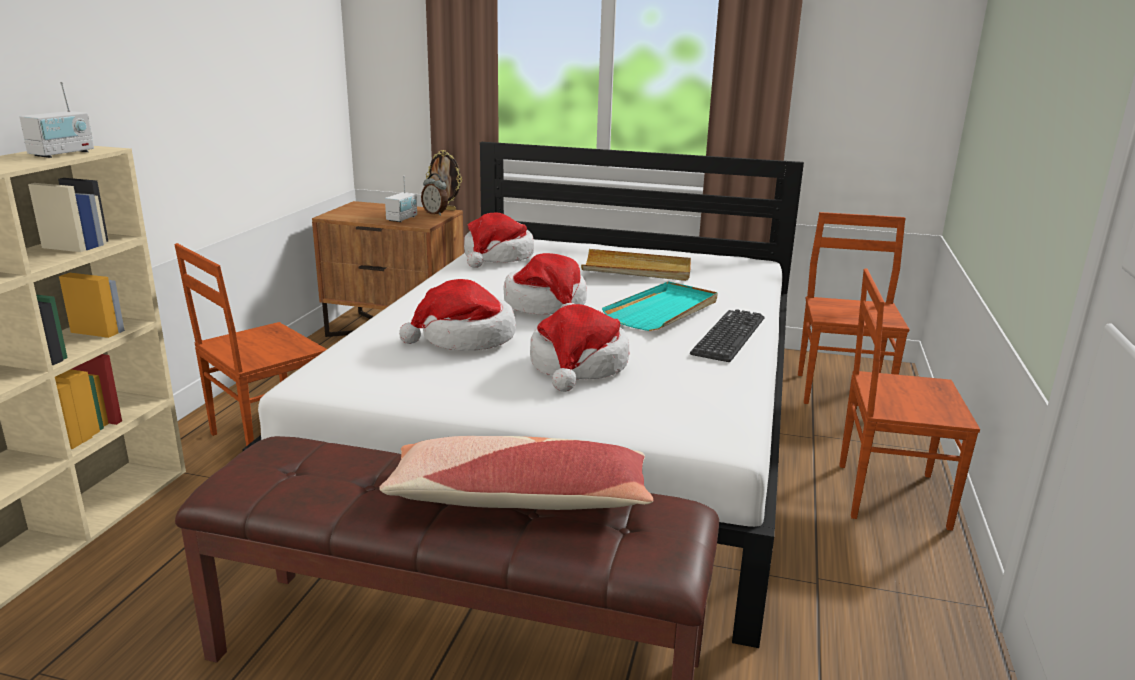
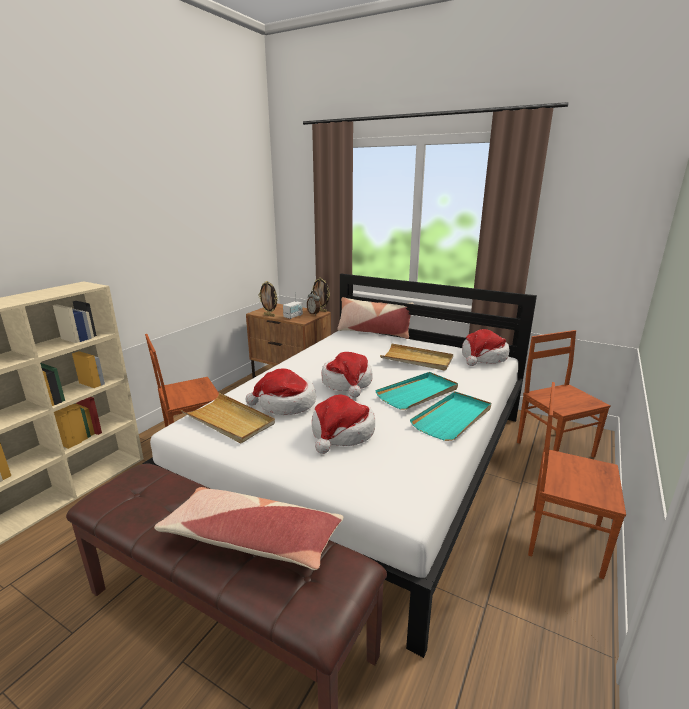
camera: 15 degrees right, 0 degrees up
radio [19,82,94,158] -> none
hat [464,212,534,268] -> hat moved to [462,329,509,366]
keyboard [690,309,765,362] -> turquoise tray [410,392,491,441]
brown chair [798,212,910,404] -> brown chair turned 45 degrees counterclockwise [517,330,611,458]
none -> beige tray [181,393,275,444]
none -> picture frame [259,281,278,317]
none -> pillow [337,297,414,339]

